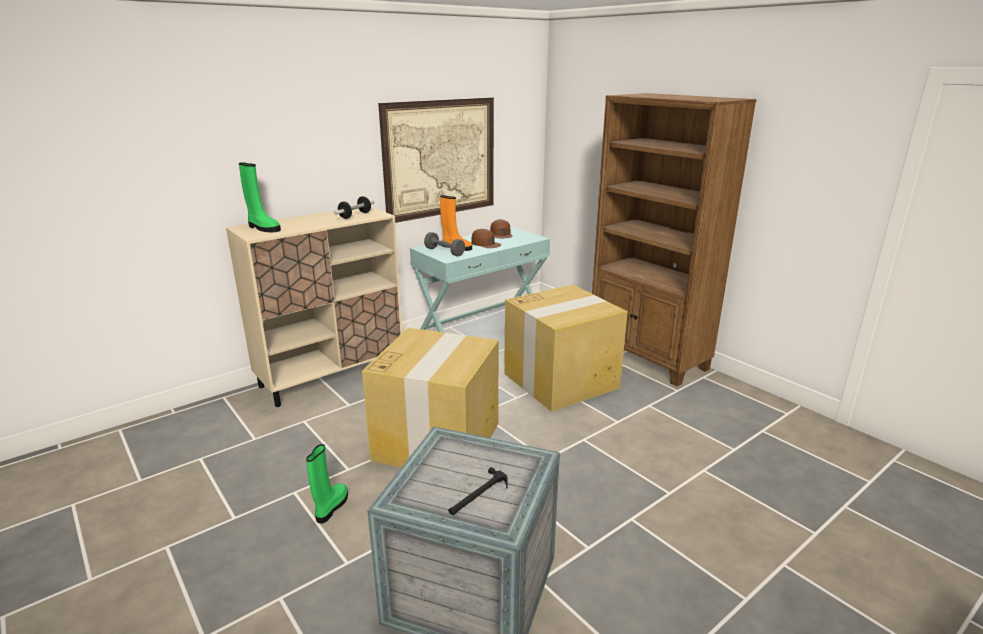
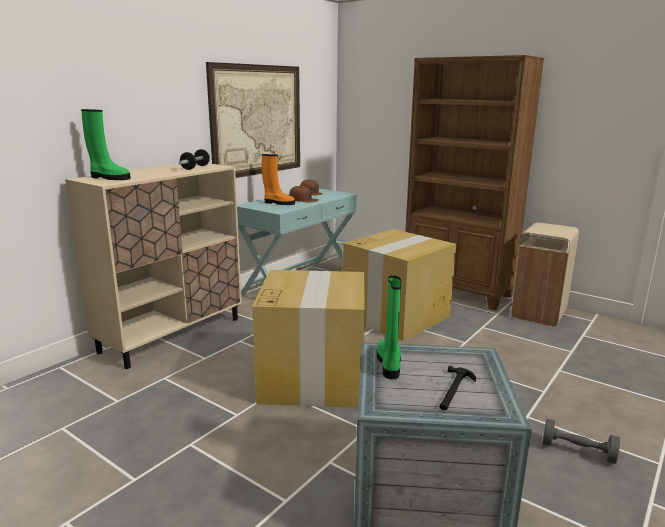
camera: 15 degrees left, 5 degrees down
green boot [306,444,348,524] -> green boot moved to [377,276,401,379]
grey dumbbell [424,232,465,256] -> grey dumbbell moved to [543,419,620,464]
none -> beige trash can [511,222,579,327]

